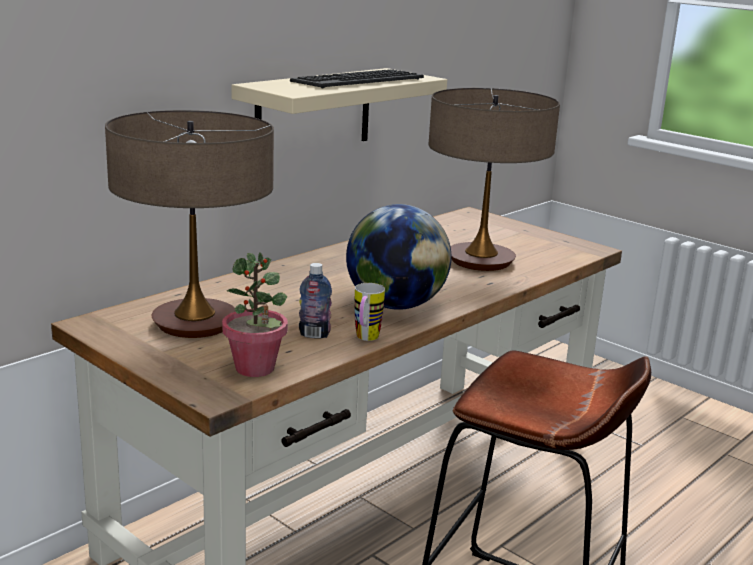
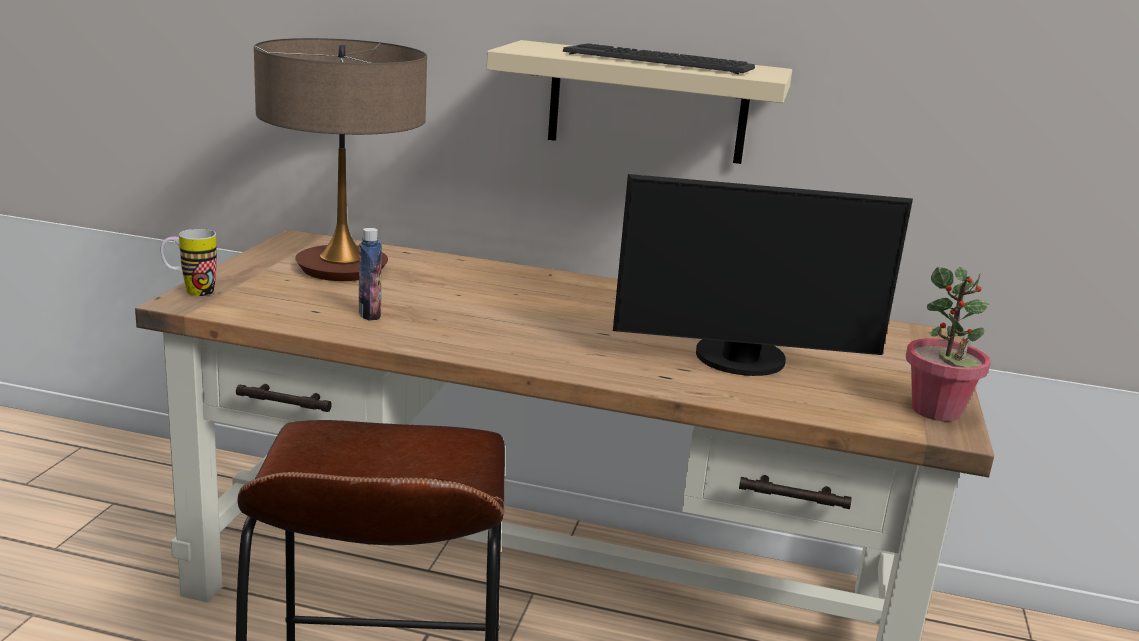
camera: 60 degrees right, 0 degrees up
potted plant [222,252,288,377] -> potted plant moved to [906,267,991,421]
globe [346,204,452,310] -> none
mug [354,283,385,341] -> mug moved to [161,229,217,296]
table lamp [429,88,560,271] -> monitor [613,174,913,376]

